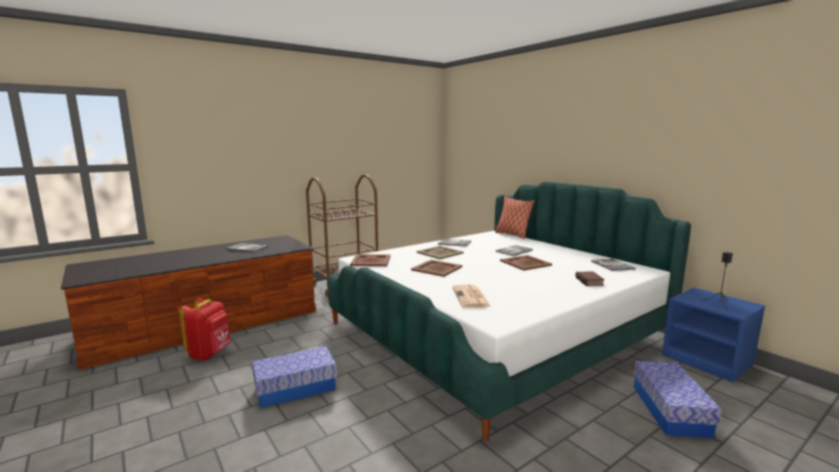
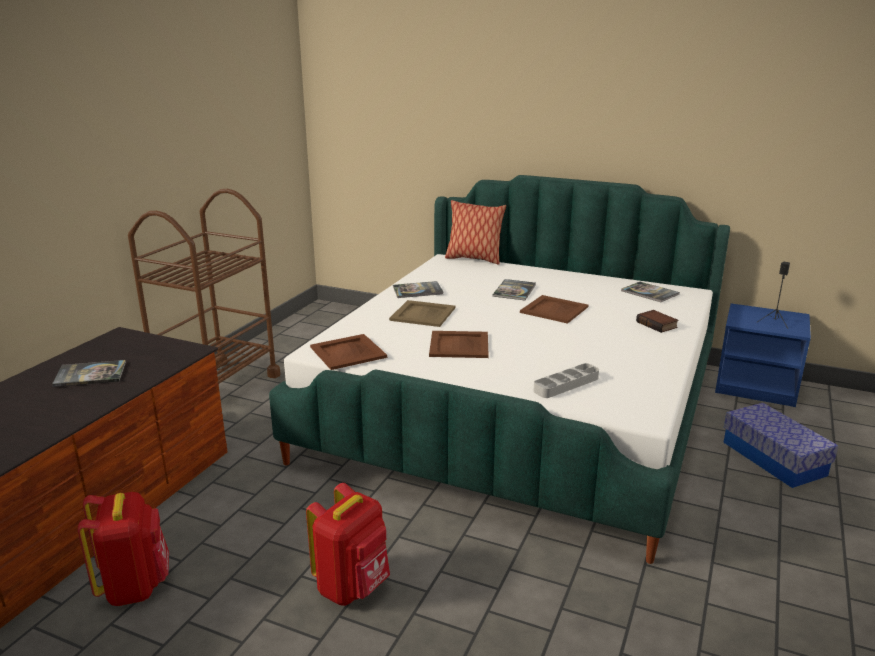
camera: 30 degrees left, 10 degrees up
storage box [252,346,337,408] -> red backpack [306,483,390,606]
newspaper [452,284,491,308] -> grey tray [533,363,599,398]

